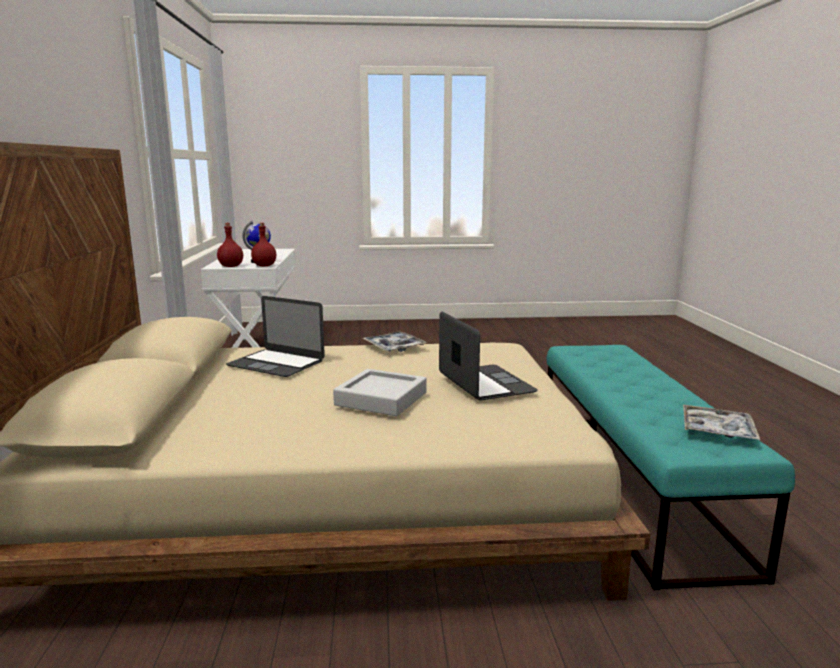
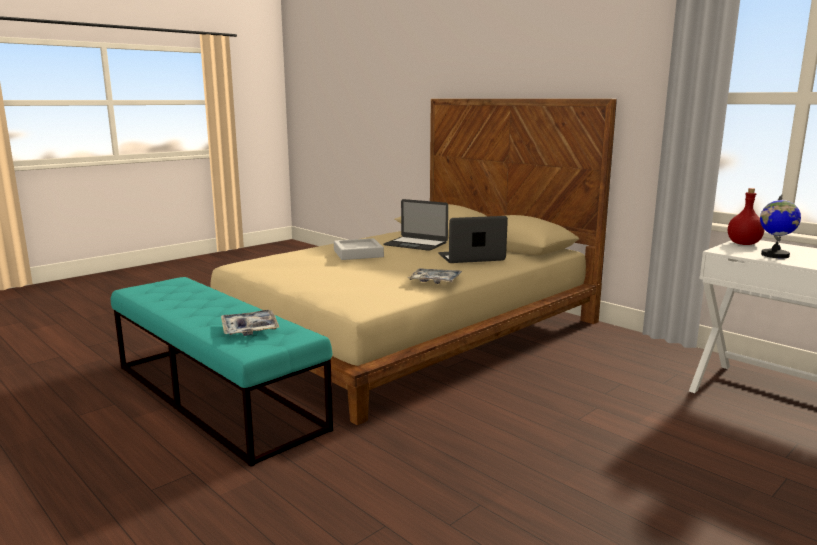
camera: 140 degrees right, 0 degrees up
red bottle [251,223,276,266] -> none
laptop [439,312,537,401] -> laptop moved to [383,199,448,251]
tray [683,405,760,440] -> tray moved to [221,310,279,336]

